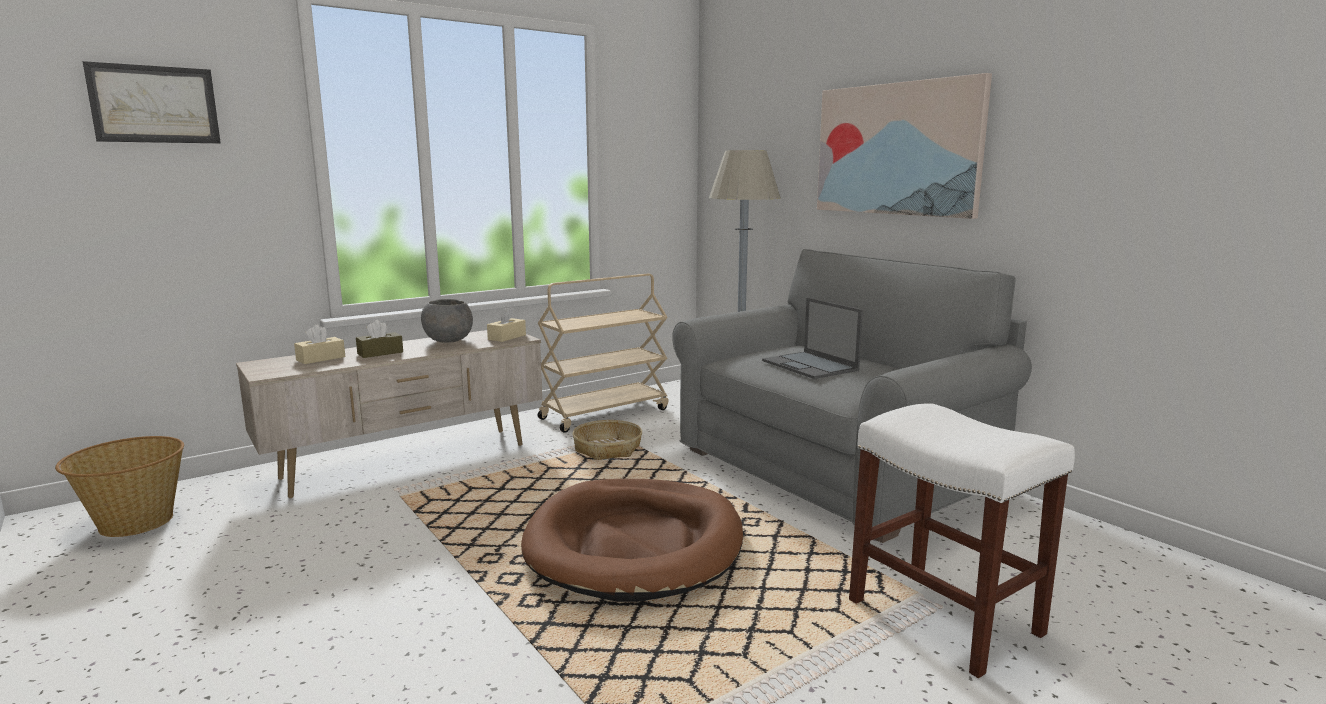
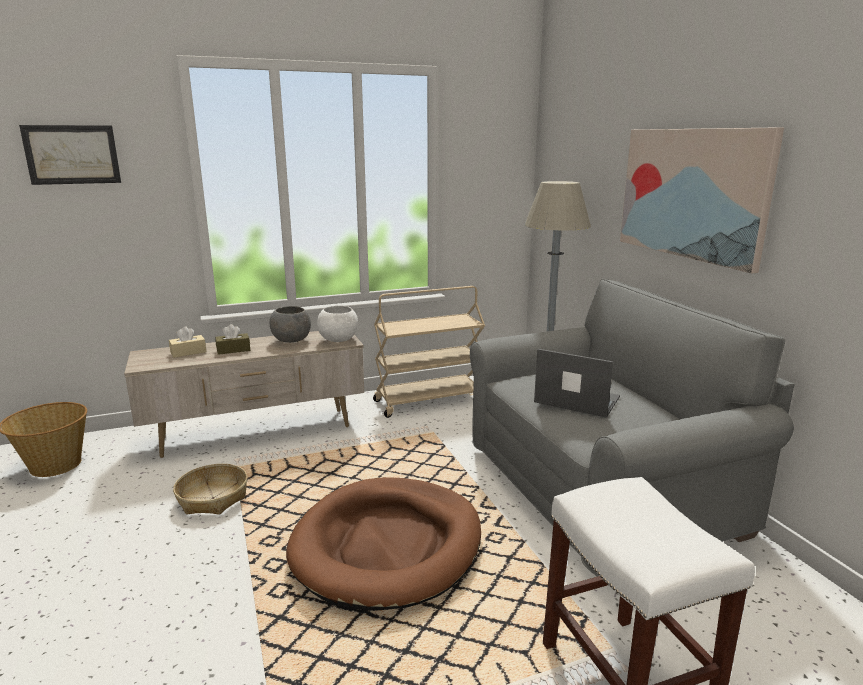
camera: 15 degrees right, 5 degrees up
beige tissue box [487,307,526,342] -> white bowl [317,305,358,342]
basket [572,420,642,460] -> basket moved to [173,464,247,515]
laptop [762,298,863,379] -> laptop turned 135 degrees clockwise [534,349,620,418]

